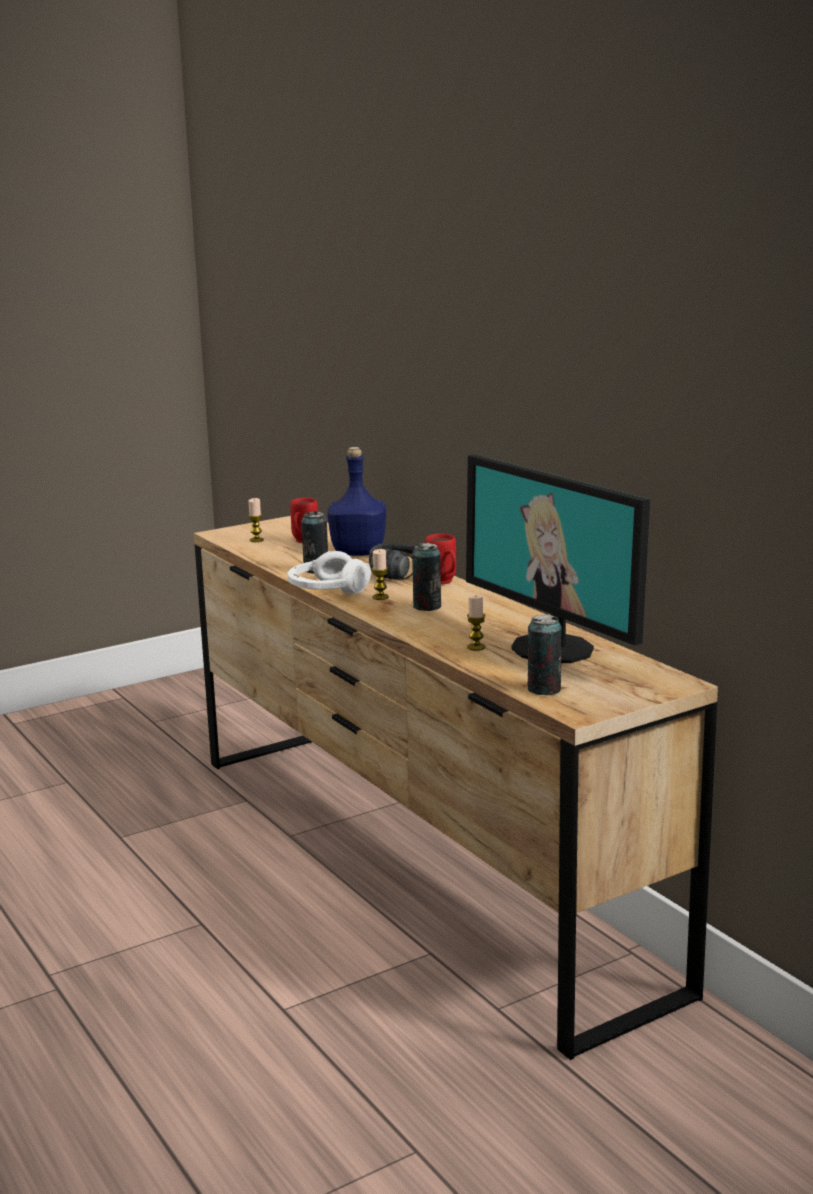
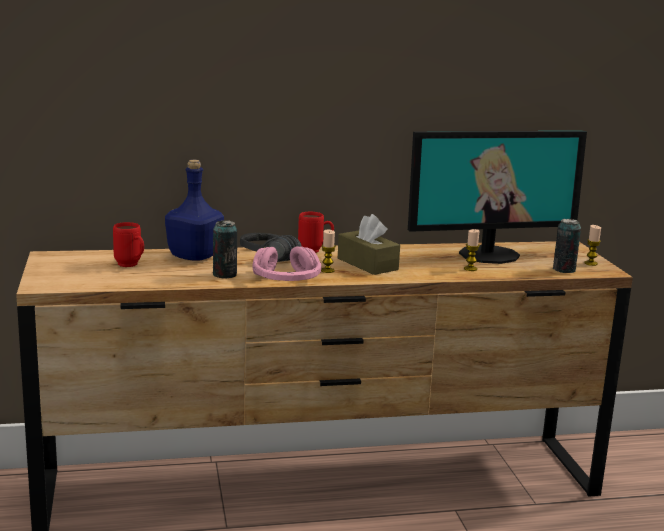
camera: 70 degrees left, 0 degrees up
candle [248,498,264,542] -> candle moved to [584,225,601,266]
white headphones [287,551,371,593] -> pink headphones [253,246,321,281]
can [412,543,441,611] -> brown tissue box [338,214,400,275]

